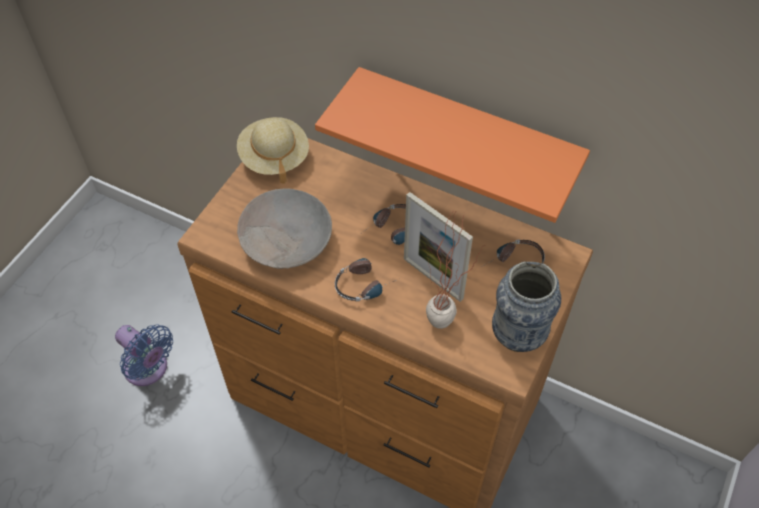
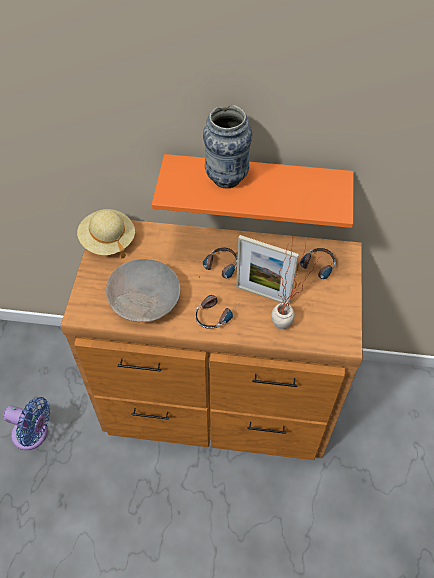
camera: 20 degrees left, 0 degrees up
vase [492,261,561,352] -> vase moved to [203,105,252,188]

